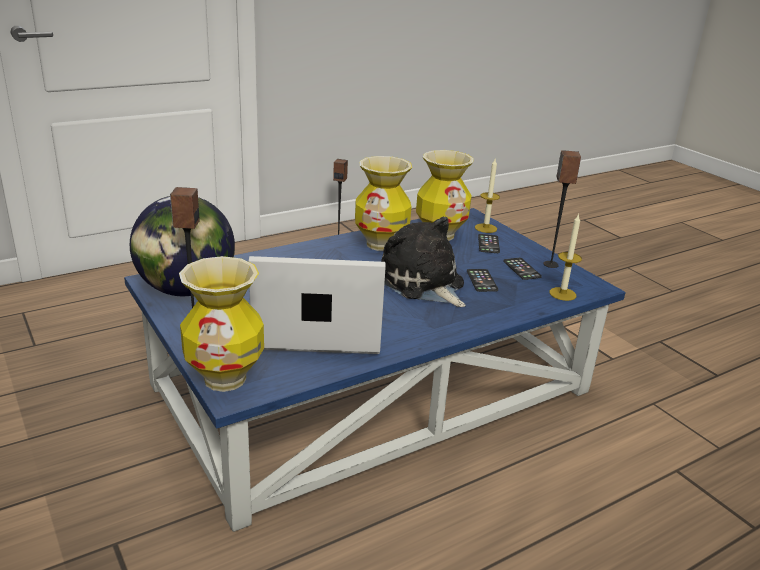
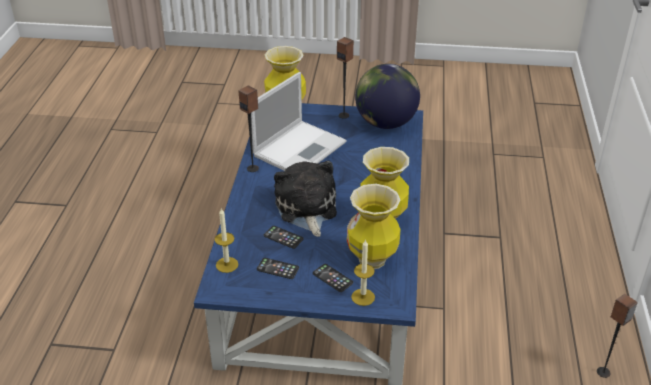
camera: 130 degrees right, 10 degrees up
plush toy [381,217,466,307] -> plush toy turned 105 degrees counterclockwise [274,160,337,237]
speaker [543,150,581,268] -> speaker moved to [238,86,259,172]

